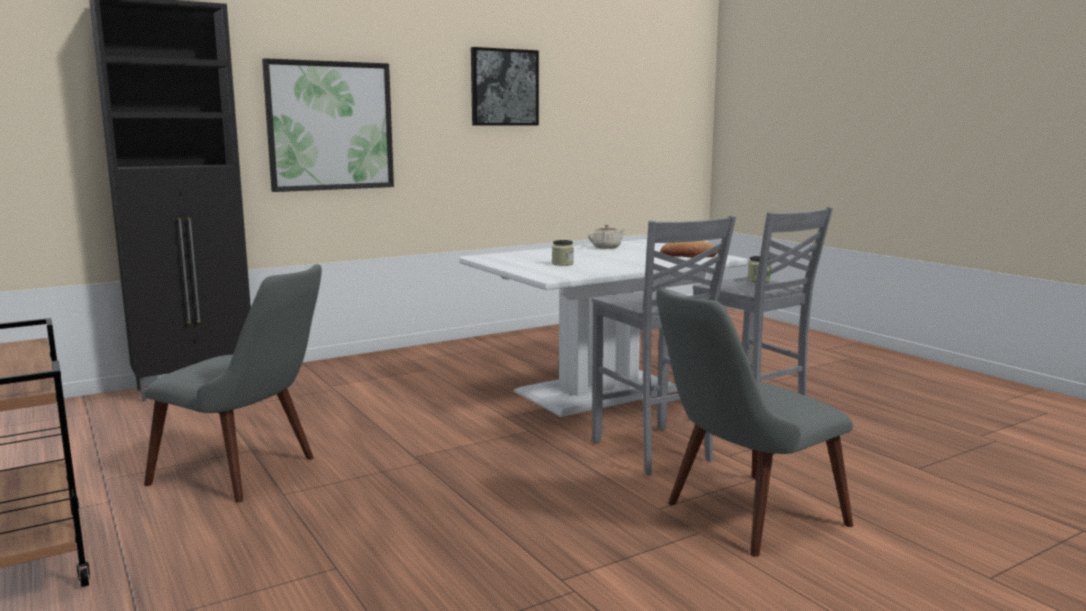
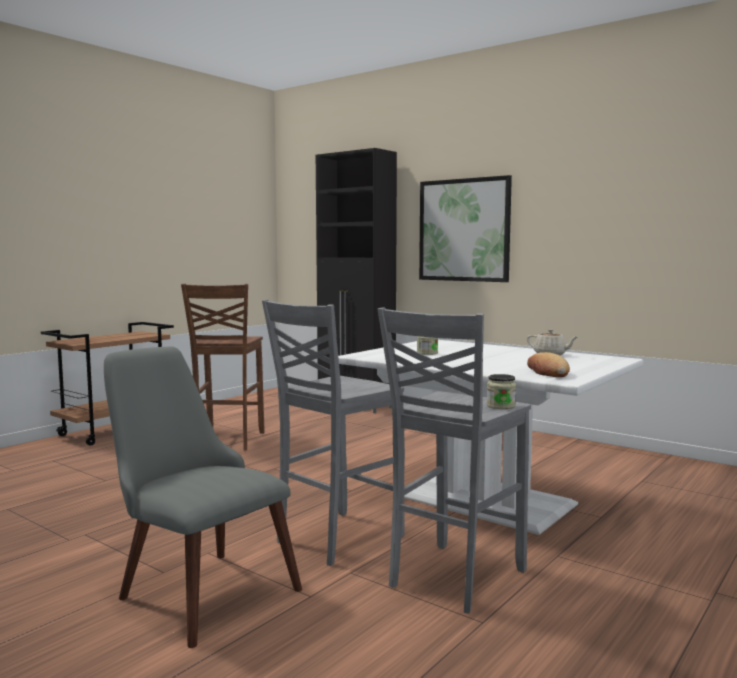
camera: 70 degrees right, 5 degrees down
grey chair [144,264,322,503] -> brown stool [181,284,265,451]
picture [471,47,539,126] -> none

